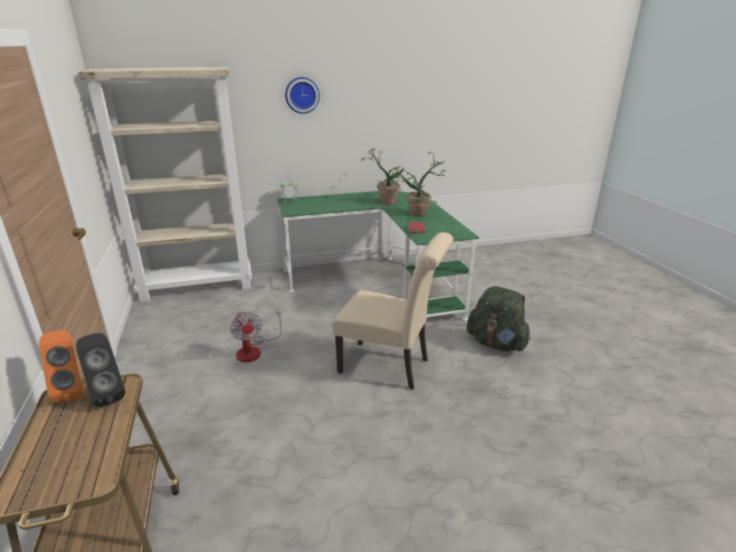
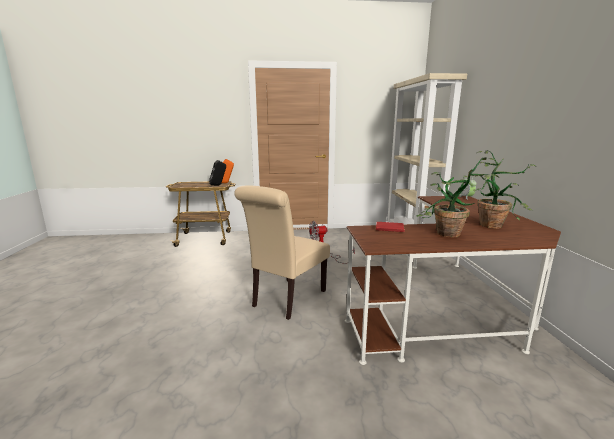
camera: 100 degrees right, 10 degrees down
green desk [277,191,479,321] -> brown desk [345,196,561,365]
wall clock [285,77,320,114] -> none
green backpack [467,286,531,351] -> none

